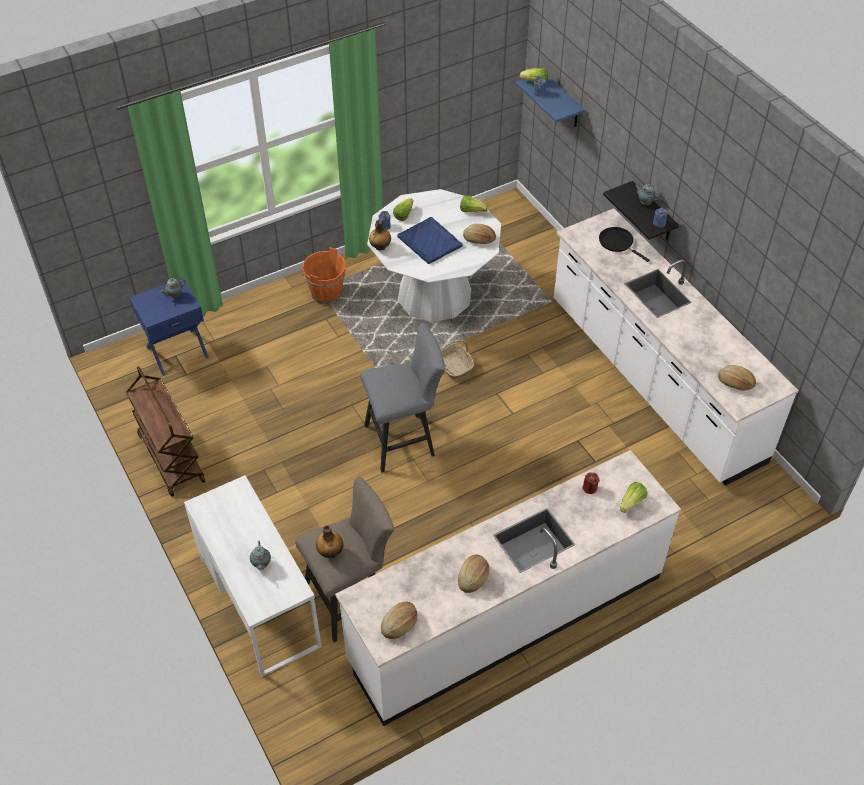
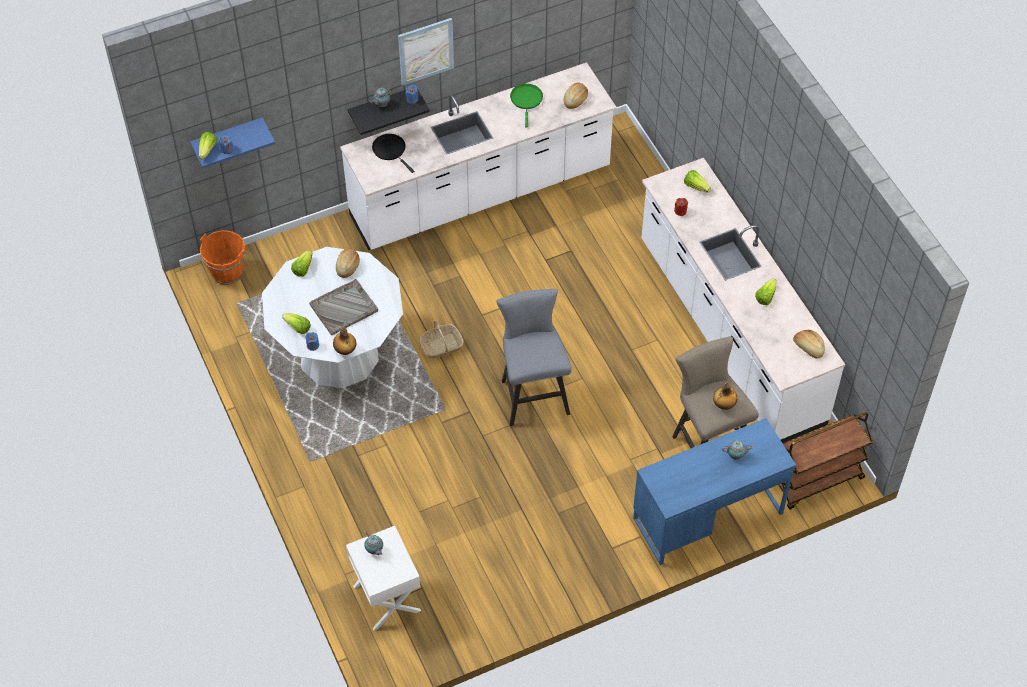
camera: 85 degrees left, 5 degrees up
brown cart [126,366,206,497] -> brown cart moved to [779,412,873,509]
blue nightstand [129,278,209,376] -> white nightstand [346,526,421,631]
white desk [184,475,322,677] -> blue desk [633,418,796,565]
orange bucket [302,247,346,304] -> orange bucket moved to [200,230,246,285]
blue tray [397,217,463,264] -> grey tray [309,279,378,335]
bread [458,554,490,593] -> lettuce [755,279,777,305]
black frying pan [599,227,650,262] -> black frying pan turned 90 degrees clockwise [372,134,414,173]
none -> picture [398,18,454,86]
none -> green frying pan [510,84,543,127]

